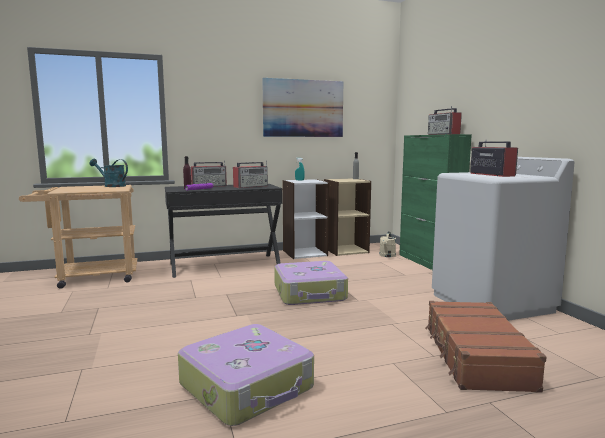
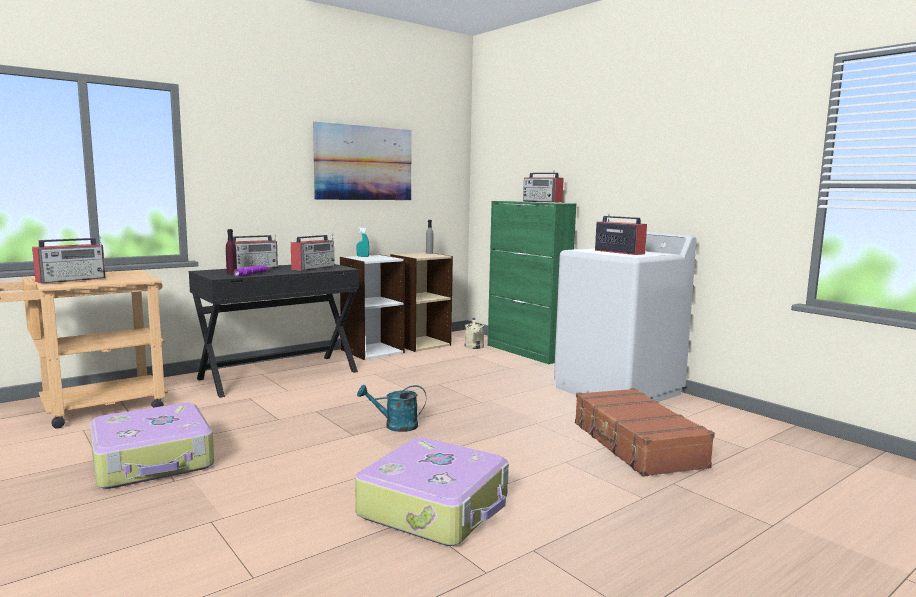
camera: 20 degrees left, 0 degrees up
turquoise watering can [89,159,128,187] -> turquoise watering can moved to [357,384,426,432]
suitcase [274,261,348,305] -> suitcase moved to [89,403,214,489]
none -> radio [32,236,106,284]

